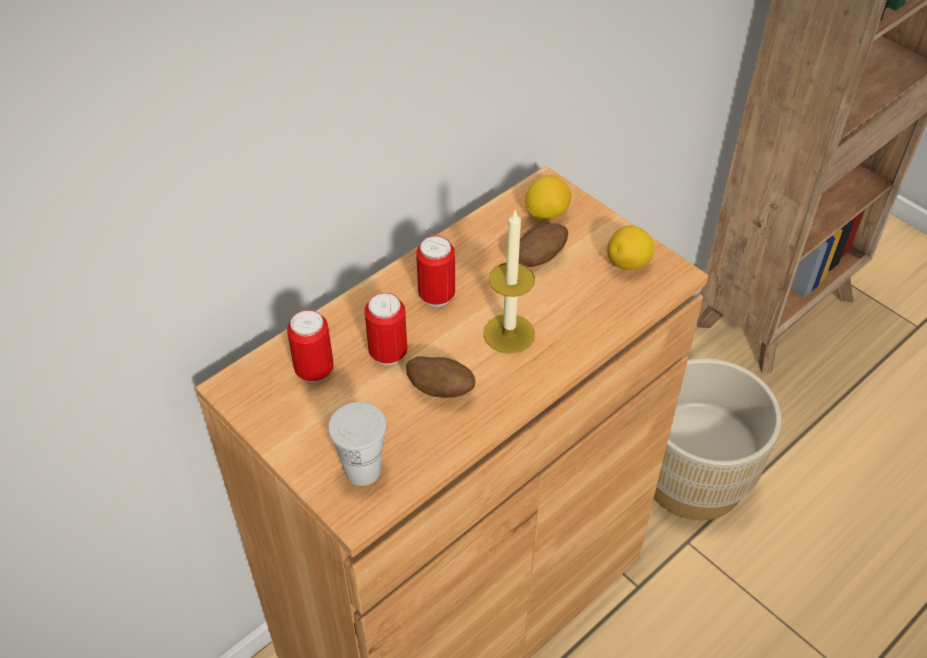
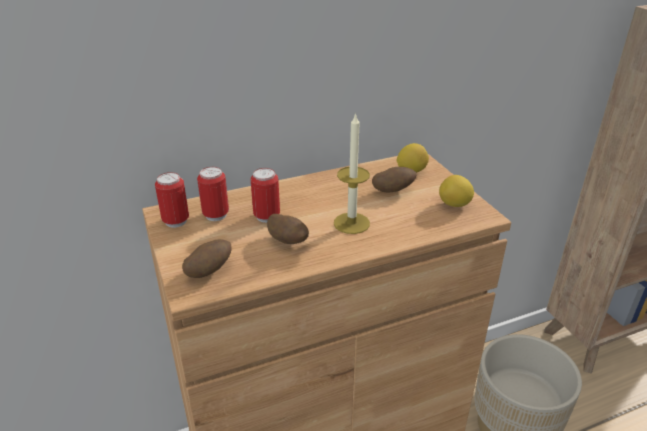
camera: 20 degrees right, 15 degrees down
white cup [328,402,387,486] -> potato [182,239,231,278]
can [416,236,455,307] -> can moved to [155,172,189,228]

